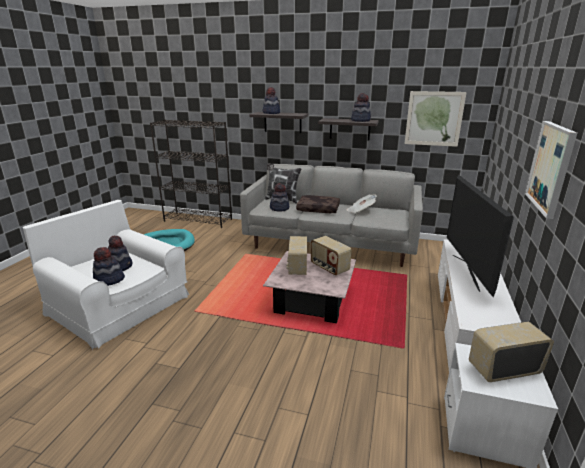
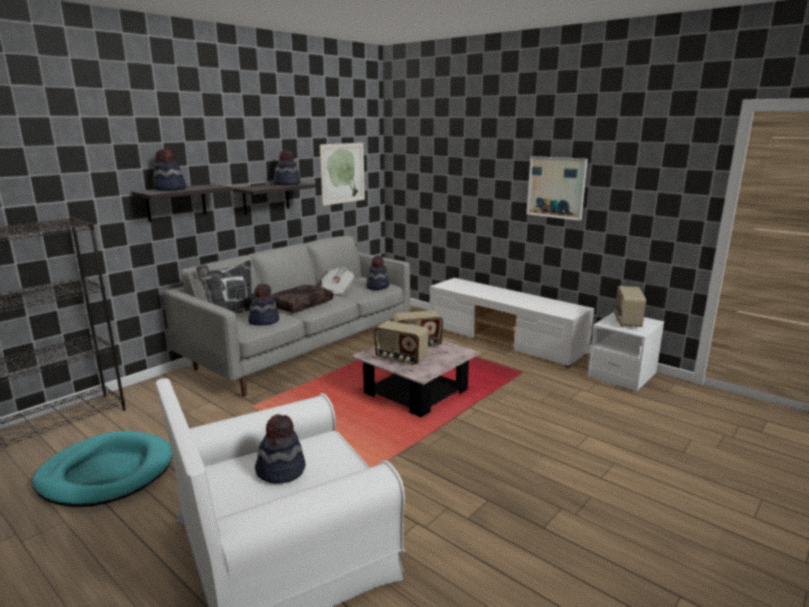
camera: 65 degrees left, 5 degrees down
hat [93,247,125,286] -> hat moved to [366,256,389,290]
television [447,175,514,297] -> none

